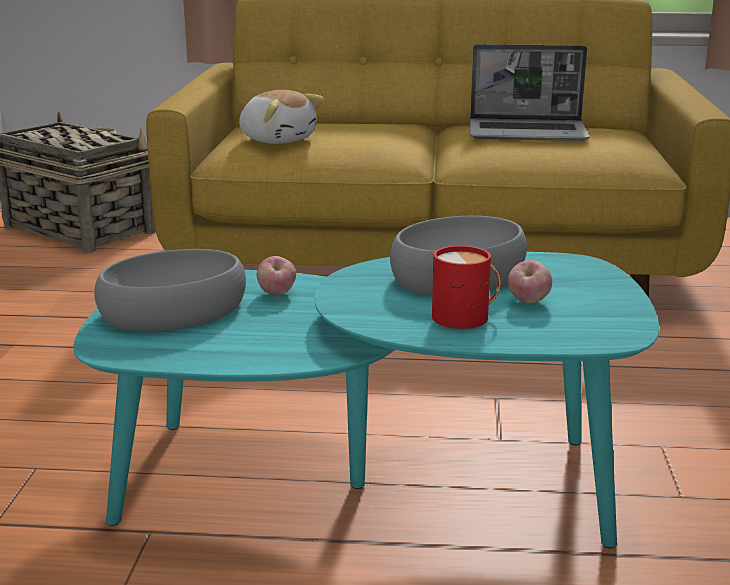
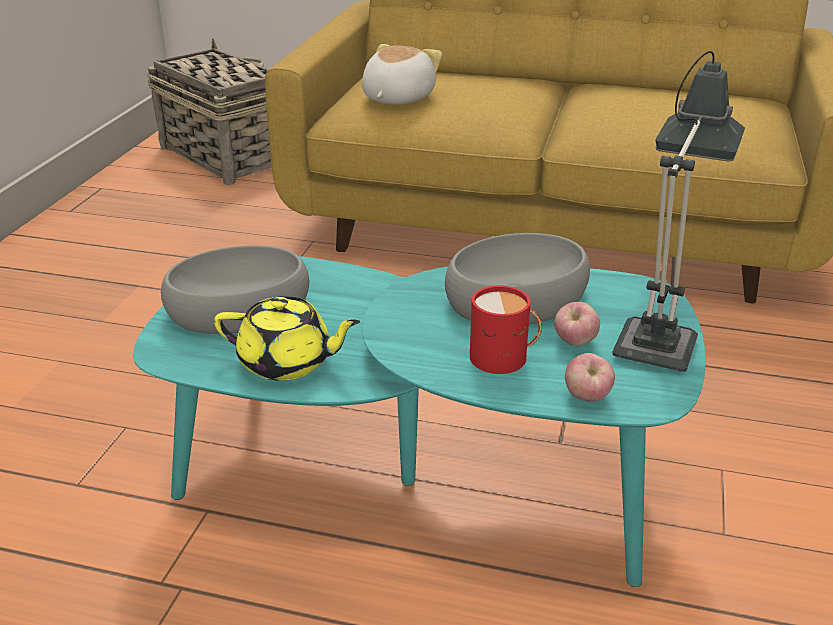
camera: 10 degrees right, 10 degrees up
plush toy [239,90,324,144] -> plush toy turned 120 degrees counterclockwise [362,44,442,105]
apple [257,256,296,295] -> apple moved to [565,353,615,402]
laptop [470,44,590,141] -> none
none -> yellow teapot [214,296,360,381]
none -> table lamp [612,51,745,372]

